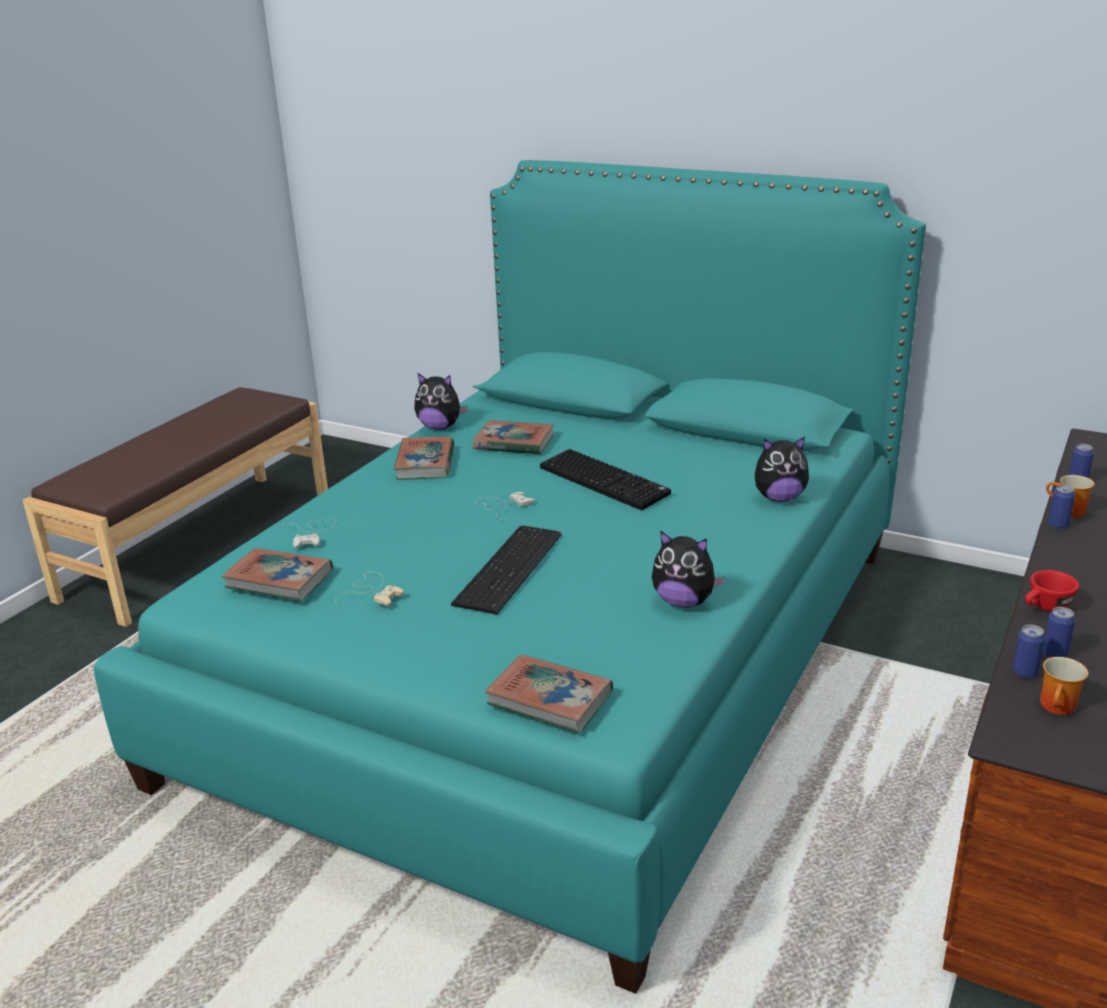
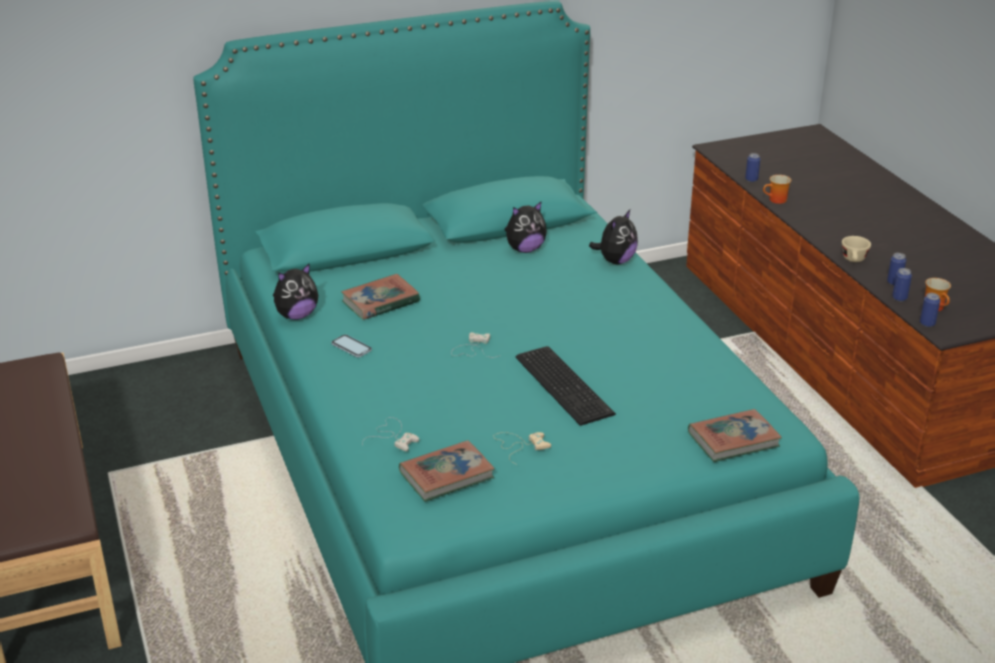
camera: 50 degrees left, 5 degrees up
book [394,437,454,480] -> phone [331,335,372,358]
keyboard [540,449,671,510] -> none
plush toy [652,530,725,608] -> plush toy moved to [505,201,547,253]
red cup [1025,570,1079,612] -> beige cup [842,236,871,262]
can [1048,485,1075,529] -> can moved to [920,293,940,327]

